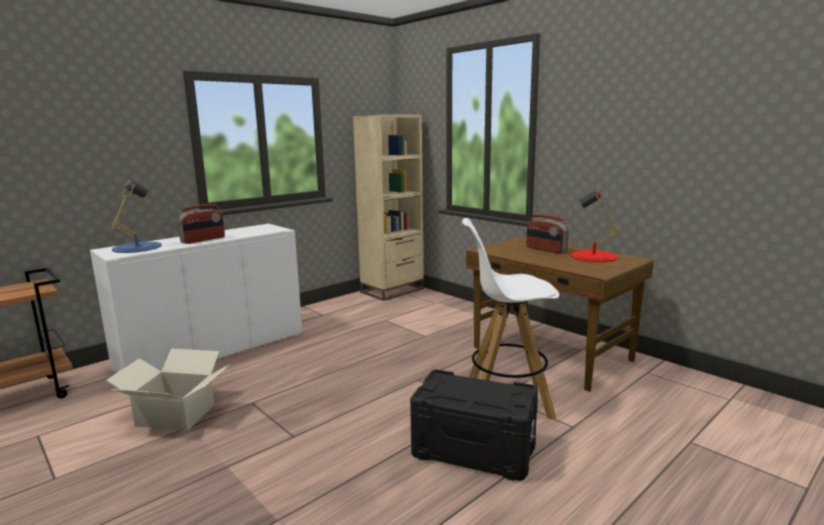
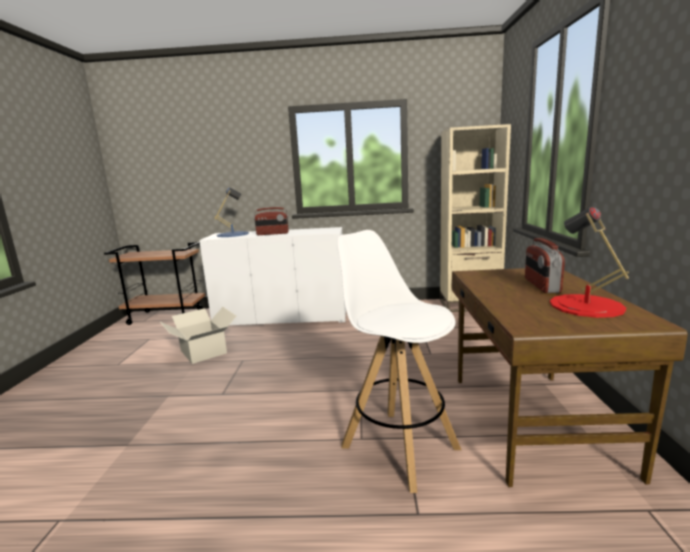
camera: 45 degrees right, 0 degrees up
black storage box [410,369,538,481] -> none

